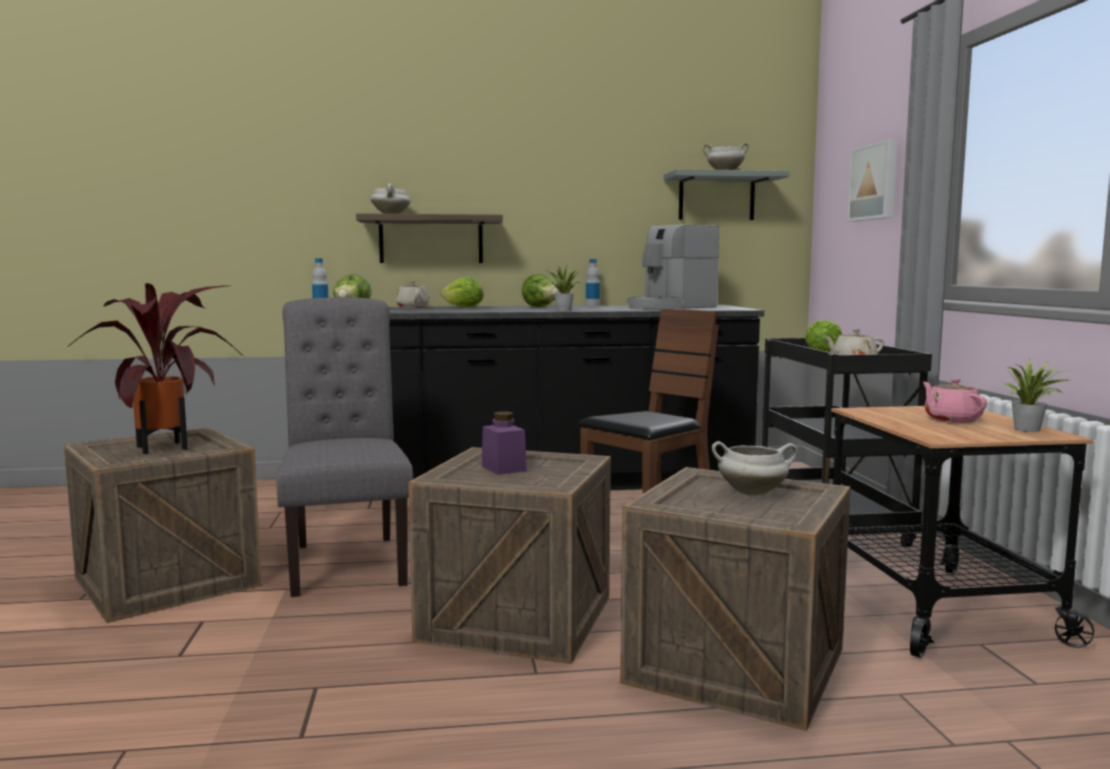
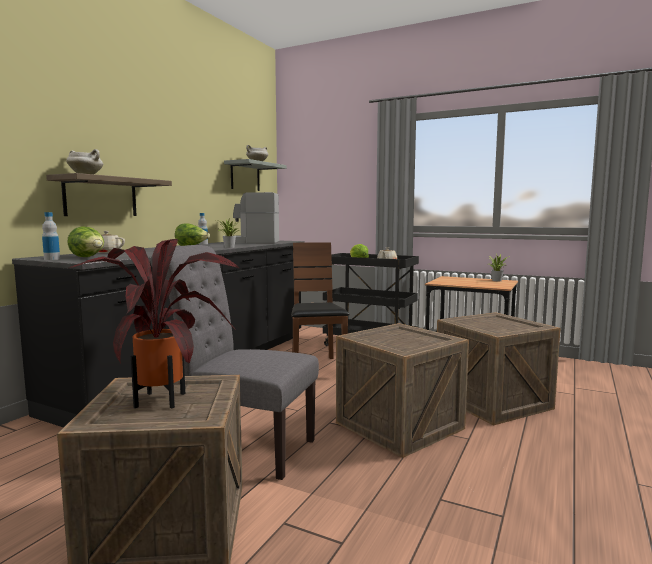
camera: 55 degrees left, 0 degrees up
lettuce [441,277,484,308] -> none
purple jar [482,411,527,475] -> none
coffee machine [627,225,719,309] -> coffee machine turned 90 degrees clockwise [233,192,279,243]
white cooking pot [712,441,797,496] -> none
picture [848,139,897,221] -> none
pink teapot [923,379,987,423] -> none

